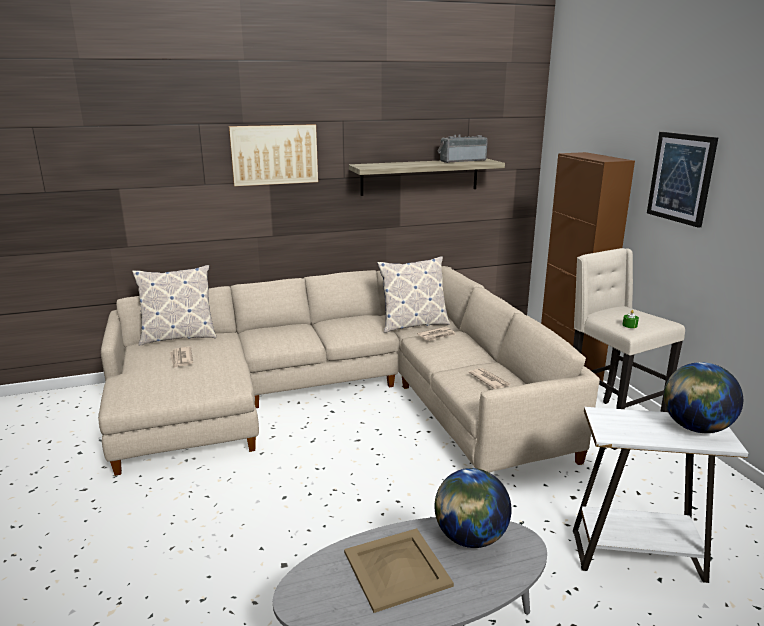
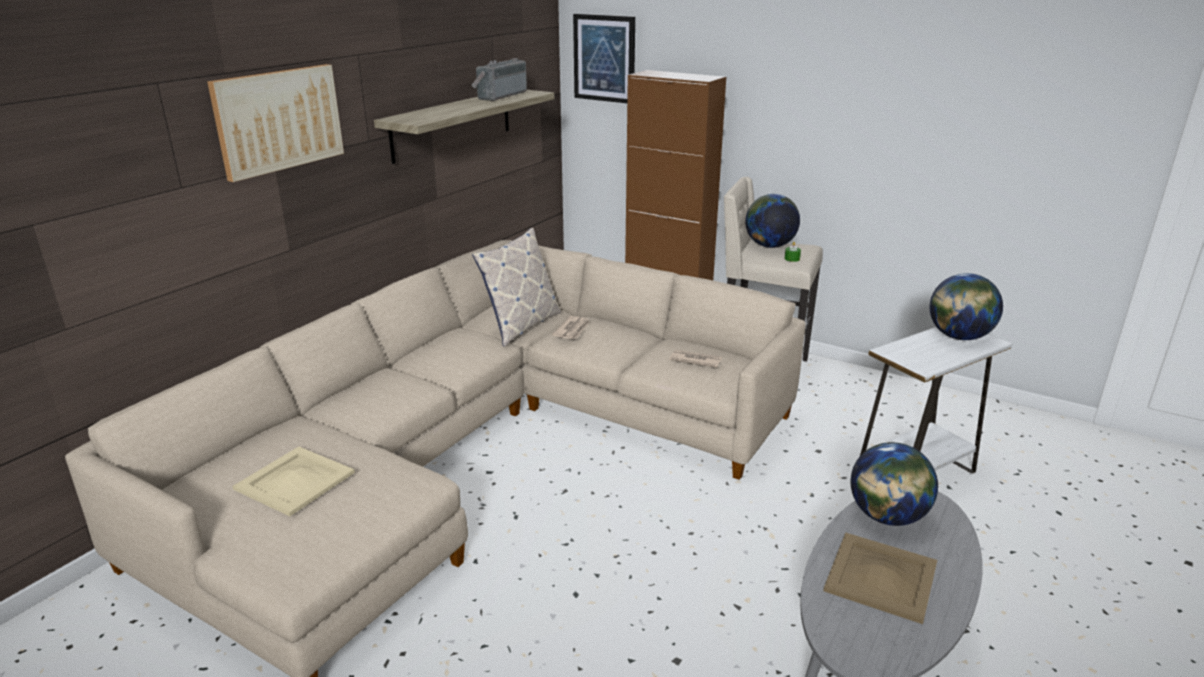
camera: 40 degrees left, 5 degrees up
pillow [132,265,216,345] -> none
newspaper [170,347,193,369] -> beige tray [232,447,355,516]
picture [647,132,718,228] -> picture moved to [573,14,635,103]
none -> globe [745,194,800,248]

